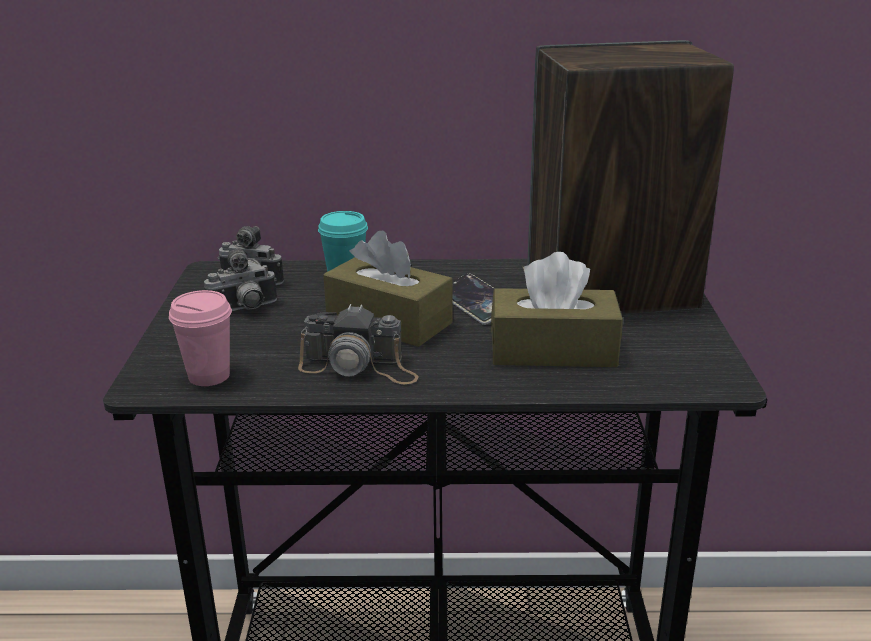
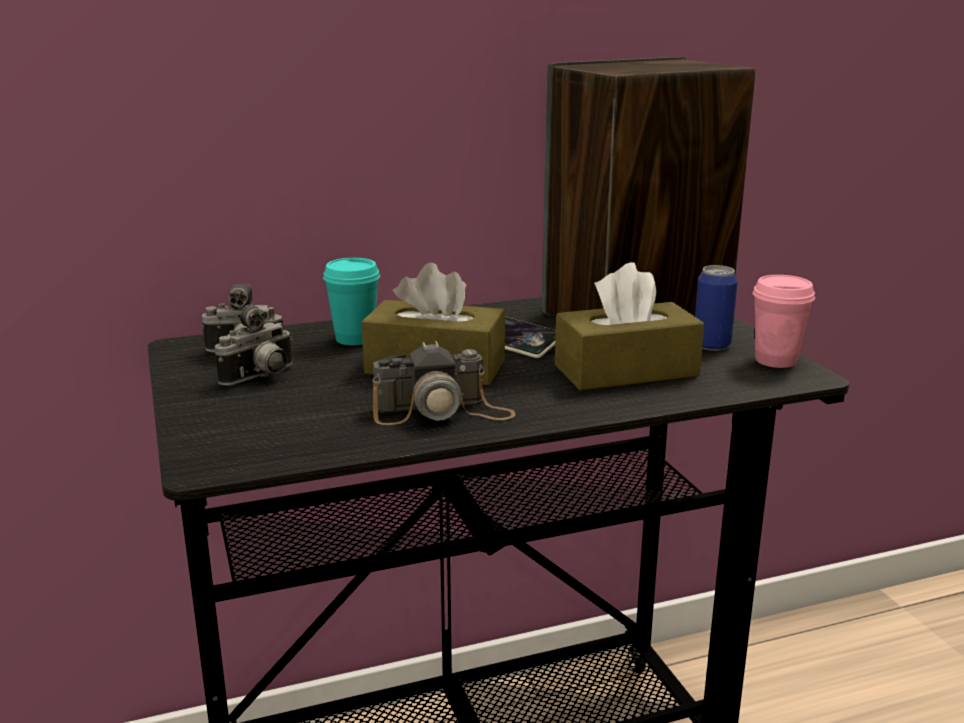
camera: 20 degrees left, 5 degrees down
pink cup [169,290,232,386] -> pink cup moved to [753,275,815,368]
none -> can [695,265,738,351]

